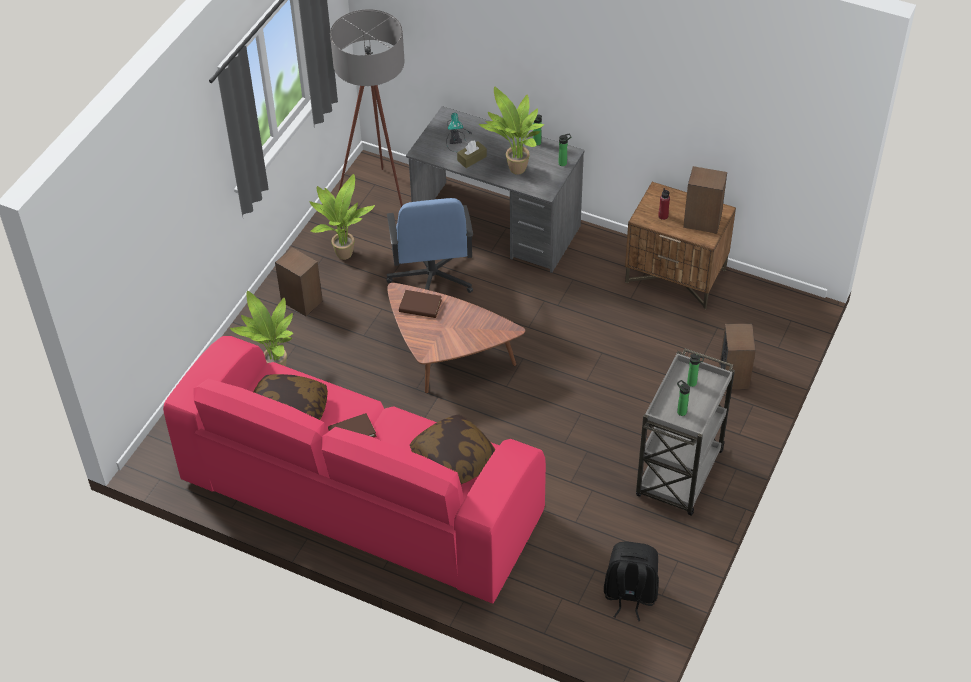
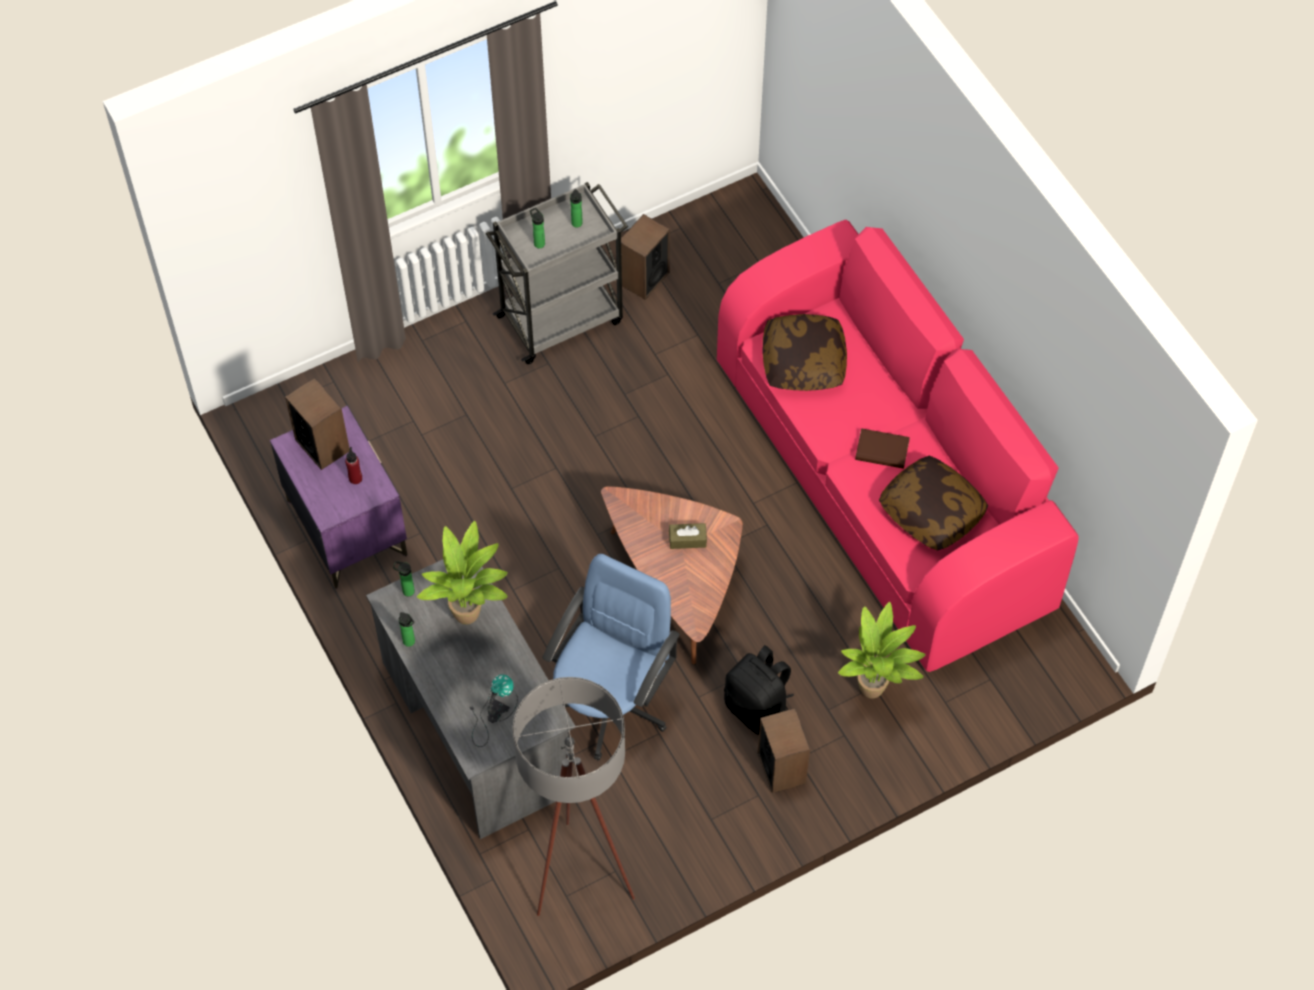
camera: 145 degrees left, 10 degrees up
potted plant [310,174,375,260] -> none
brown book [399,290,442,318] -> none
brown tissue box [457,140,487,168] -> brown tissue box moved to [669,523,707,549]
black backpack [604,541,659,621] -> black backpack moved to [724,645,794,735]
brown nightstand [625,182,736,309] -> purple nightstand [270,406,407,589]
speaker [719,324,756,390] -> speaker moved to [621,214,670,300]

